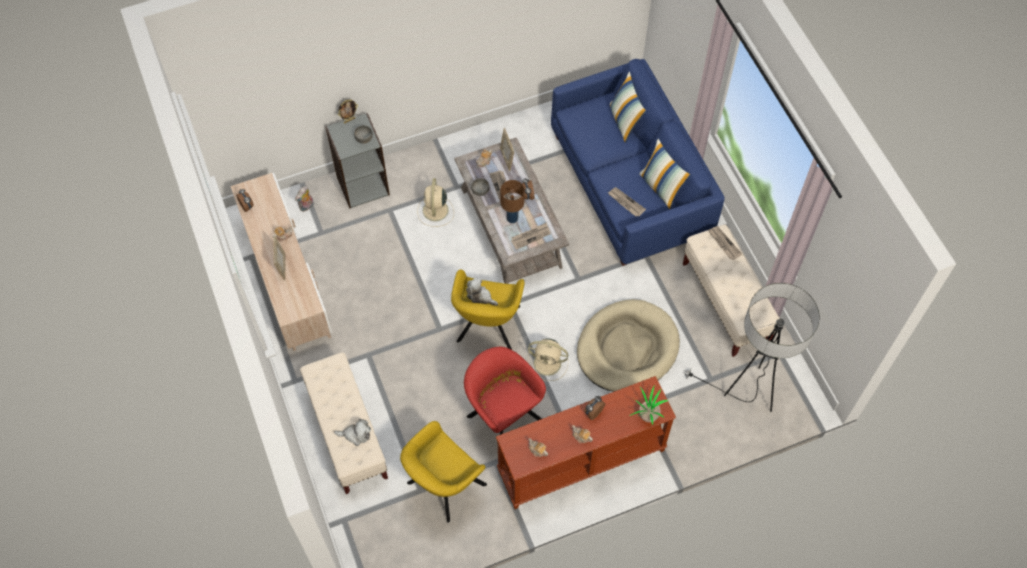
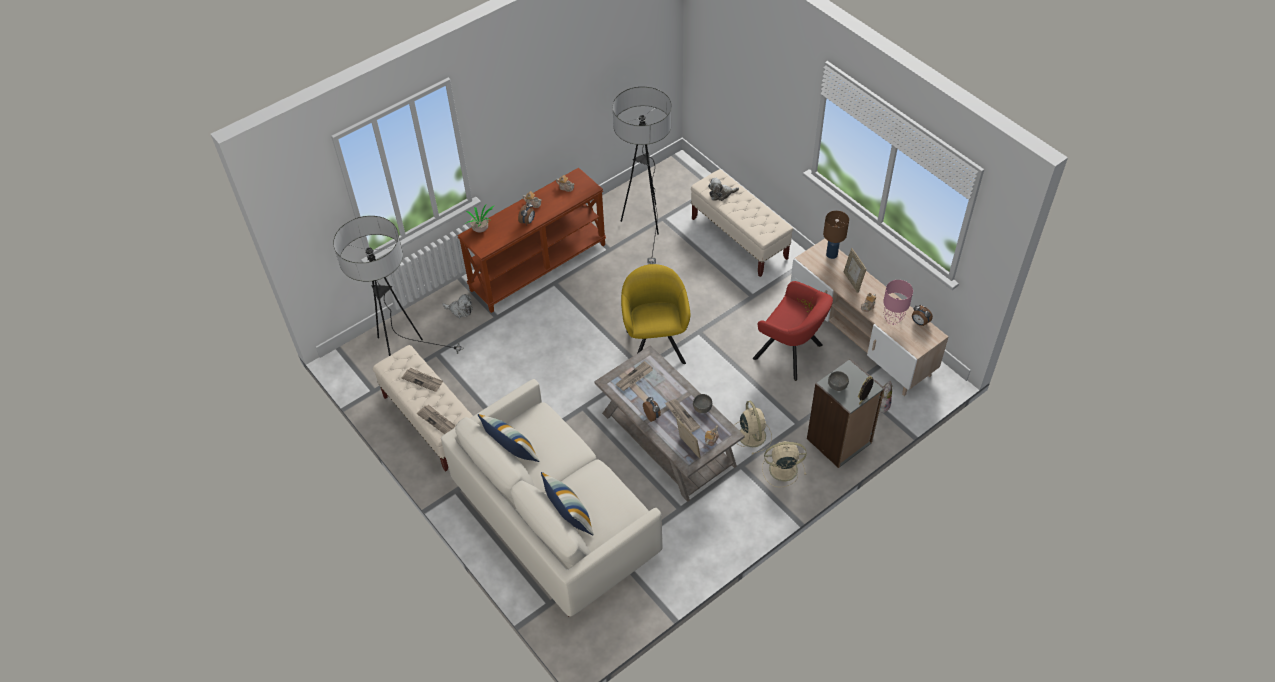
camera: 165 degrees right, 10 degrees down
yellow armchair [400,421,487,523] -> floor lamp [613,87,672,264]
red armchair [464,347,546,435] -> red armchair moved to [753,281,833,381]
plush toy [466,278,498,306] -> plush toy moved to [442,294,473,318]
brown table lamp [500,180,525,223] -> brown table lamp moved to [823,211,849,259]
beige fan [528,338,568,381] -> beige fan moved to [762,441,807,488]
blue sofa [551,59,725,266] -> white sofa [441,379,663,617]
beige dog bed [577,299,680,392] -> none
newspaper [608,187,646,217] -> newspaper moved to [402,368,443,392]
none -> pink table lamp [883,280,913,325]

